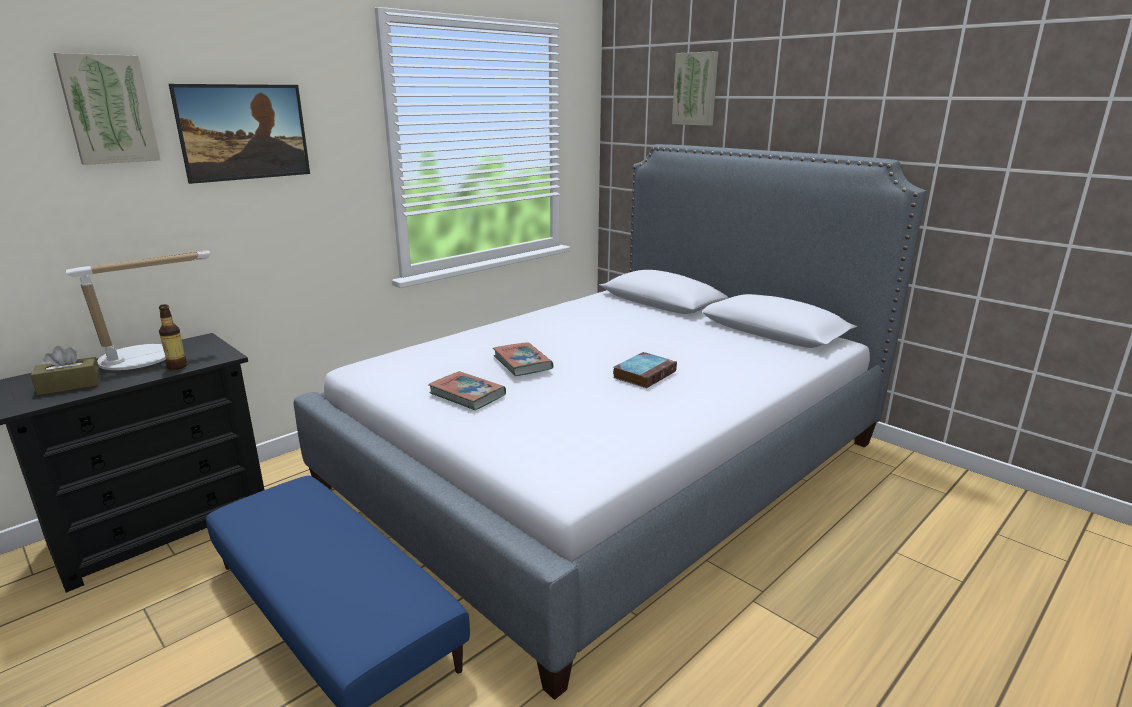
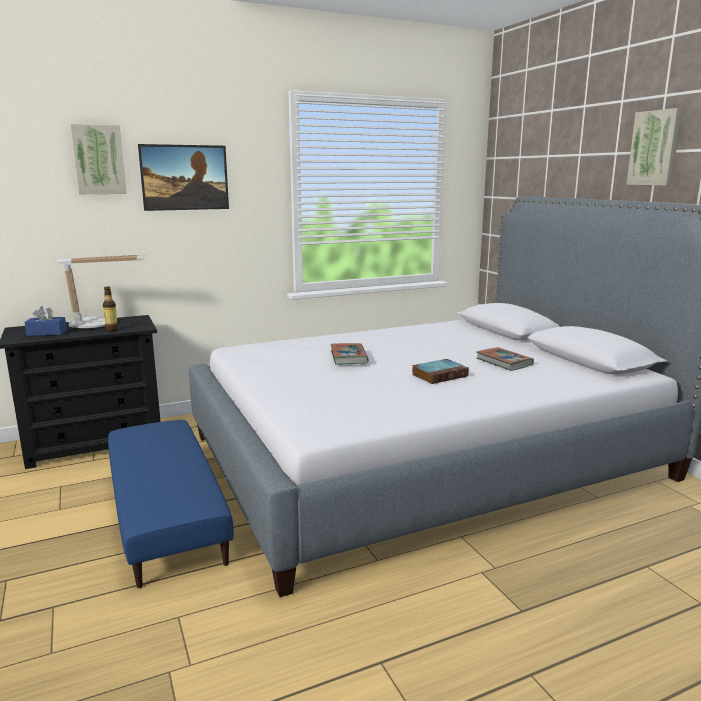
camera: 20 degrees right, 5 degrees down
brown tissue box [31,346,101,395] -> blue tissue box [24,306,67,336]
book [428,371,506,410] -> book moved to [477,347,534,371]
picture [672,51,718,126] -> picture moved to [626,108,682,185]

